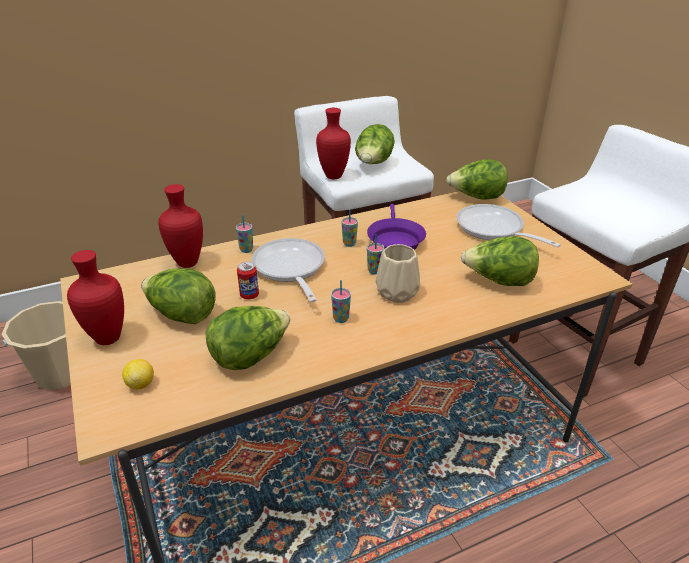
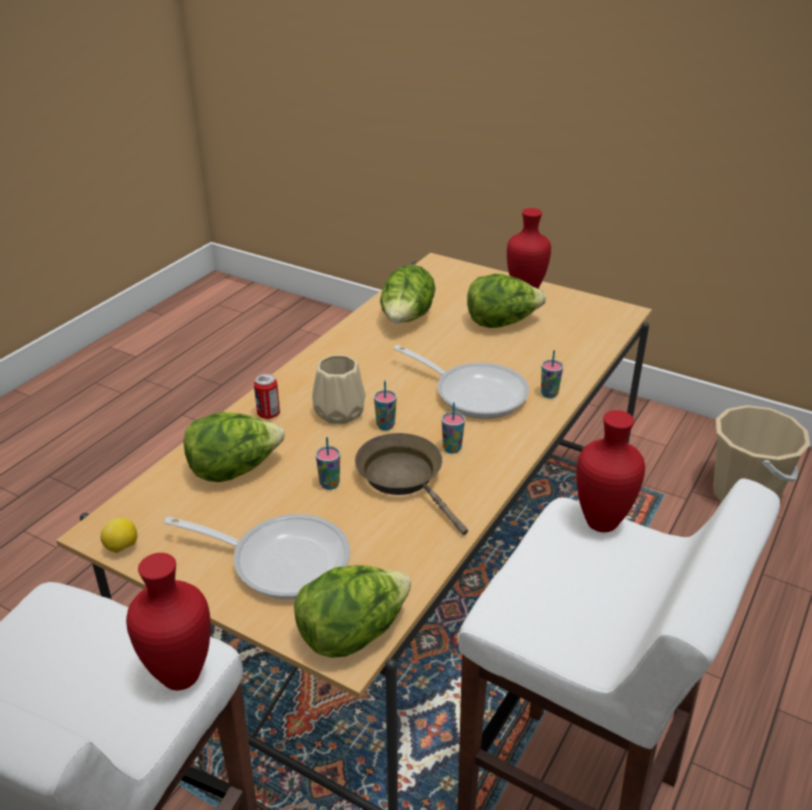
camera: 145 degrees right, 0 degrees up
lemon [122,359,154,390] -> lemon moved to [100,518,137,553]
red vase [158,184,203,268] -> red vase moved to [126,553,211,691]
can [237,262,259,300] -> can moved to [254,374,280,419]
cup [331,280,351,323] -> cup moved to [316,437,340,490]
lettuce [355,124,395,164] -> none
purple frying pan [367,204,426,250] -> brown frying pan [355,433,468,535]

